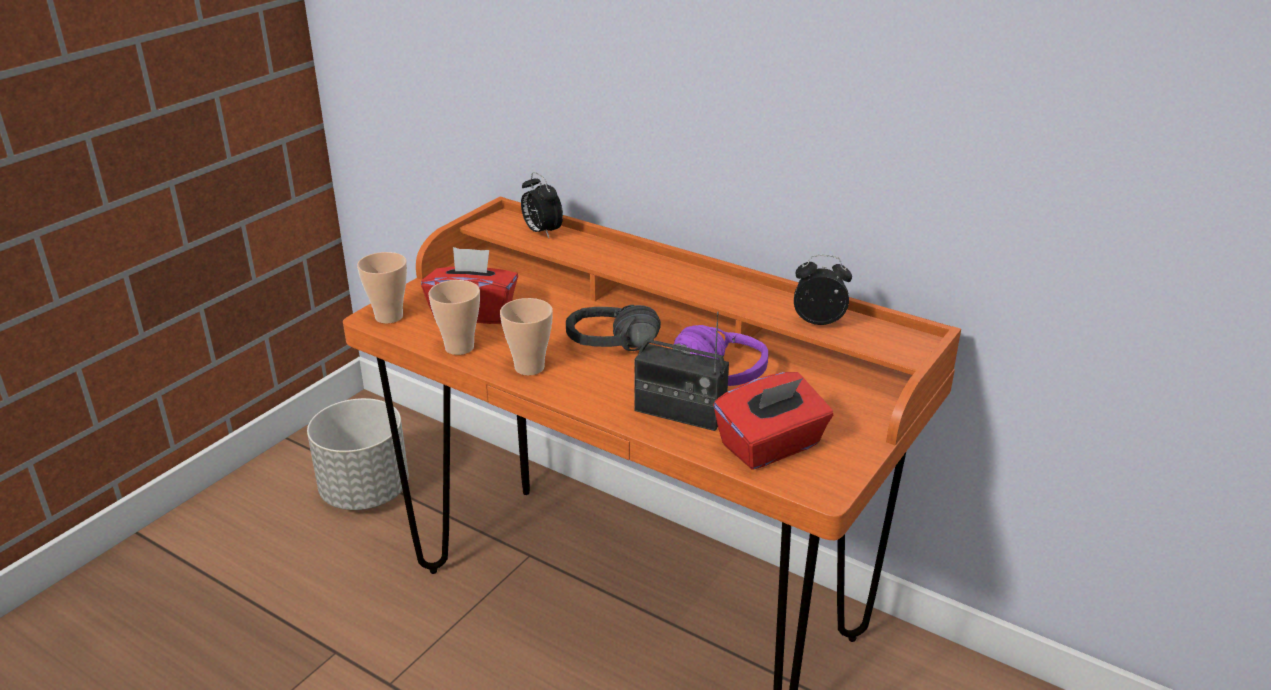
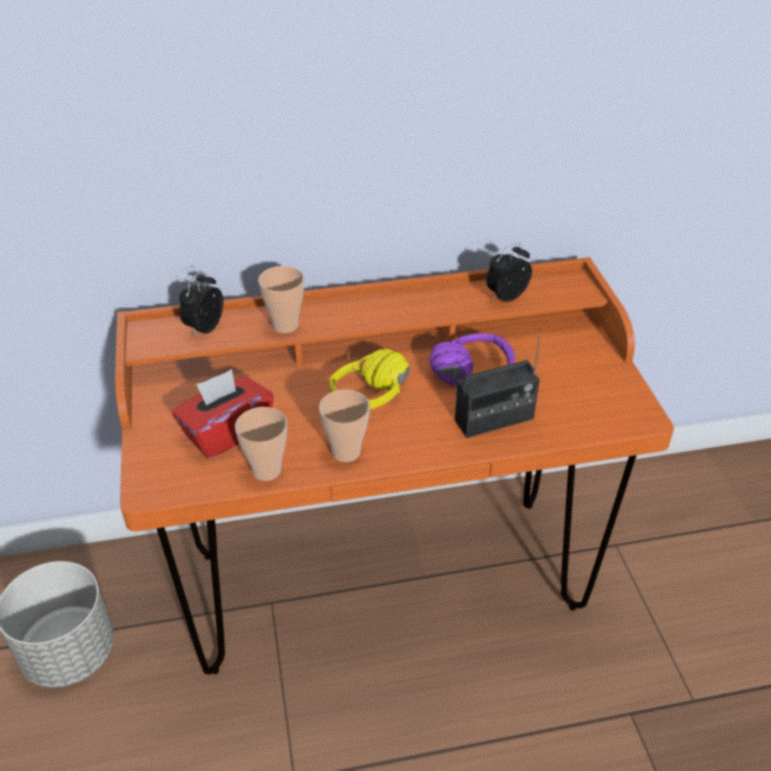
camera: 45 degrees left, 10 degrees up
cup [357,252,407,324] -> cup moved to [258,266,304,333]
alarm clock [521,172,563,238] -> alarm clock turned 105 degrees clockwise [179,271,223,337]
black headphones [566,305,661,351] -> yellow headphones [329,349,410,409]
red tissue box [713,372,833,469] -> none

